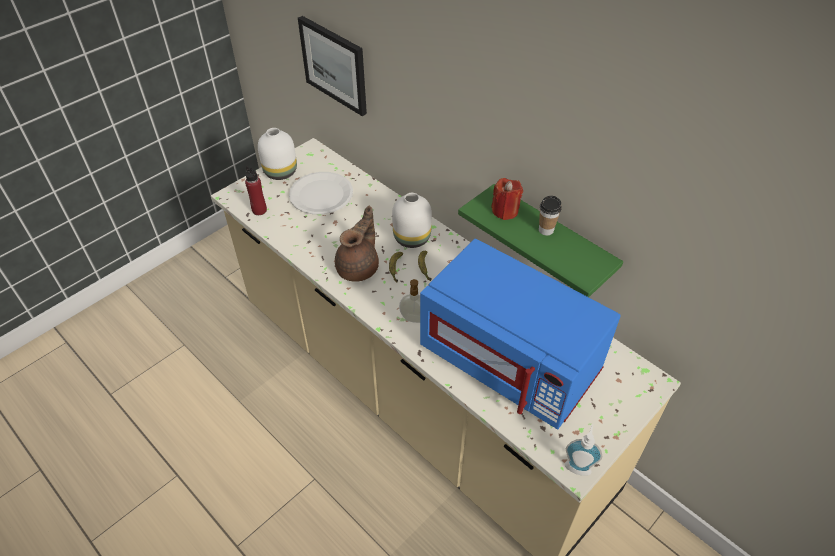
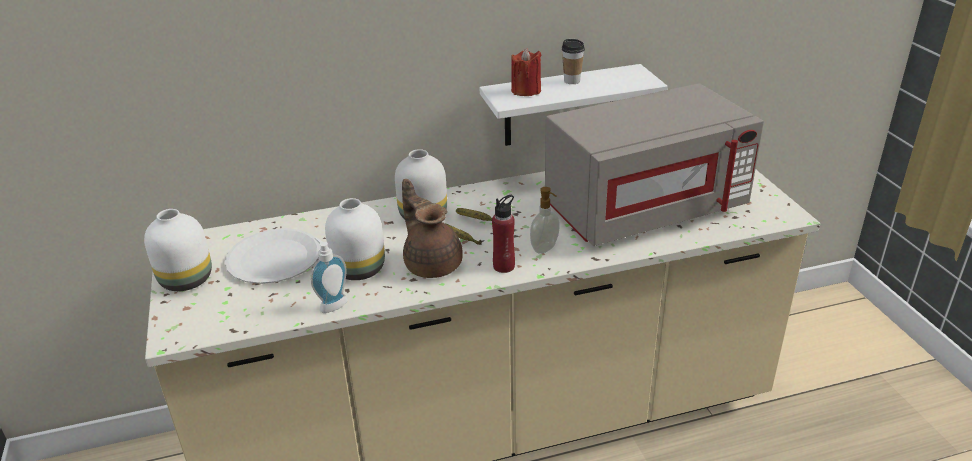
camera: 60 degrees left, 15 degrees down
red bottle [245,166,267,215] -> red bottle moved to [492,195,515,273]
picture [298,16,367,116] -> none
blue microwave [420,239,620,429] -> grey microwave [545,83,764,246]
green shelf [458,184,623,297] -> white shelf [480,64,668,146]
soap dispenser [565,424,602,475] -> soap dispenser moved to [311,238,348,313]
none -> white vase [325,198,385,280]

